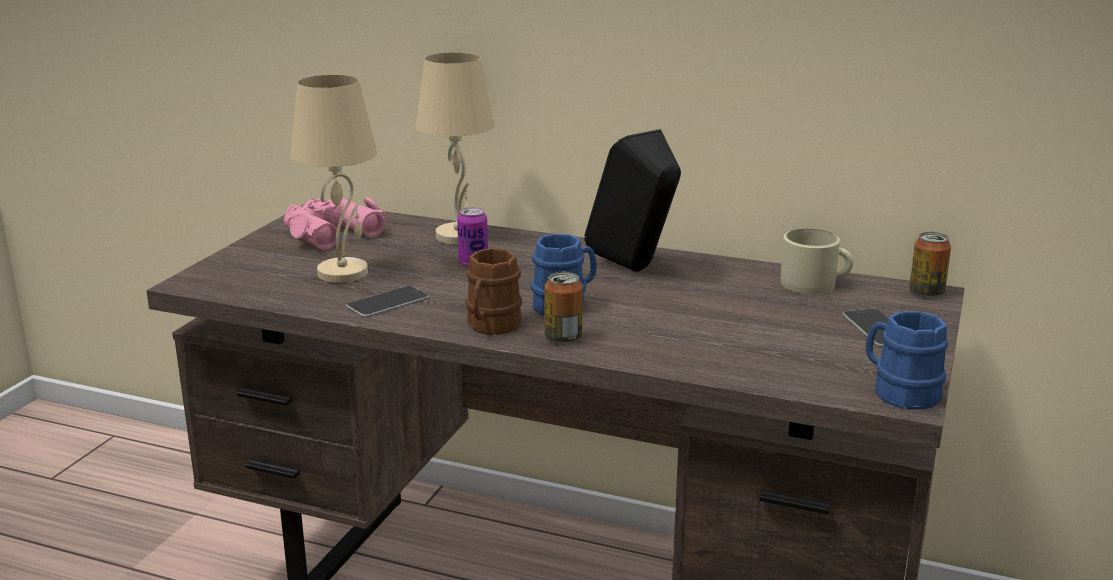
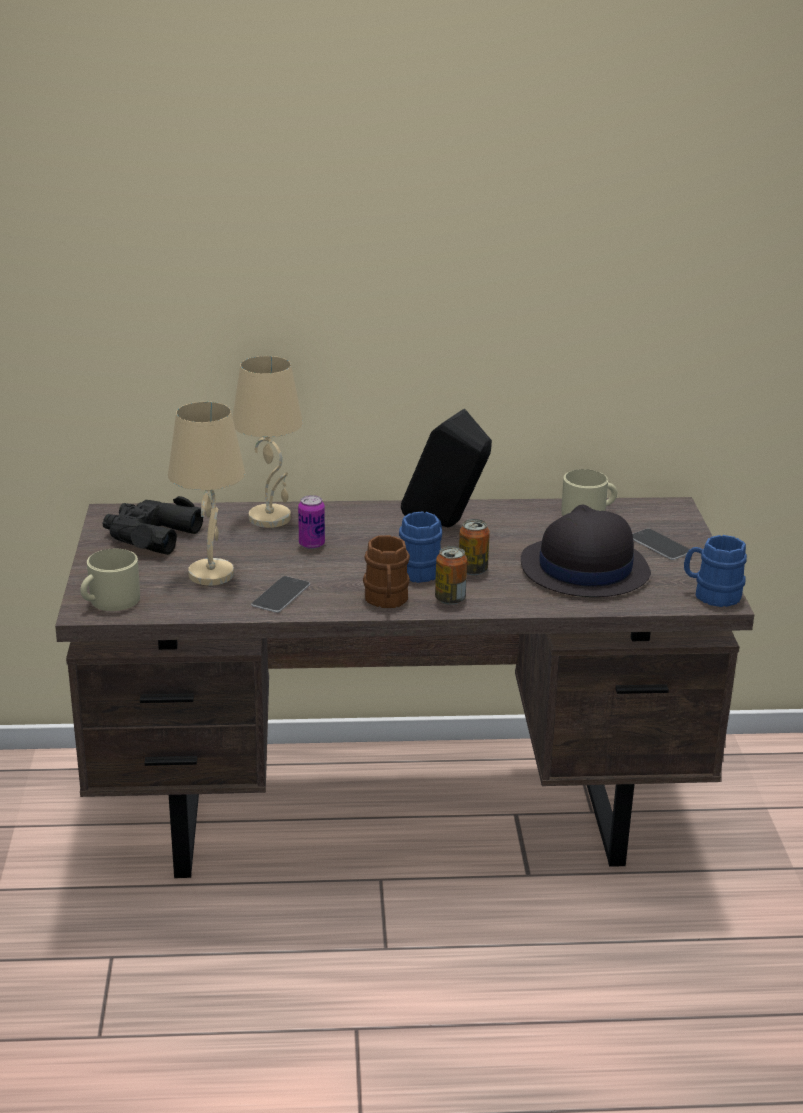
camera: 25 degrees left, 5 degrees up
pink binoculars [284,197,387,250] -> black binoculars [102,496,203,555]
can [909,232,951,298] -> can moved to [459,519,490,575]
none -> beige mug [80,549,140,611]
none -> black hat [521,504,651,597]

